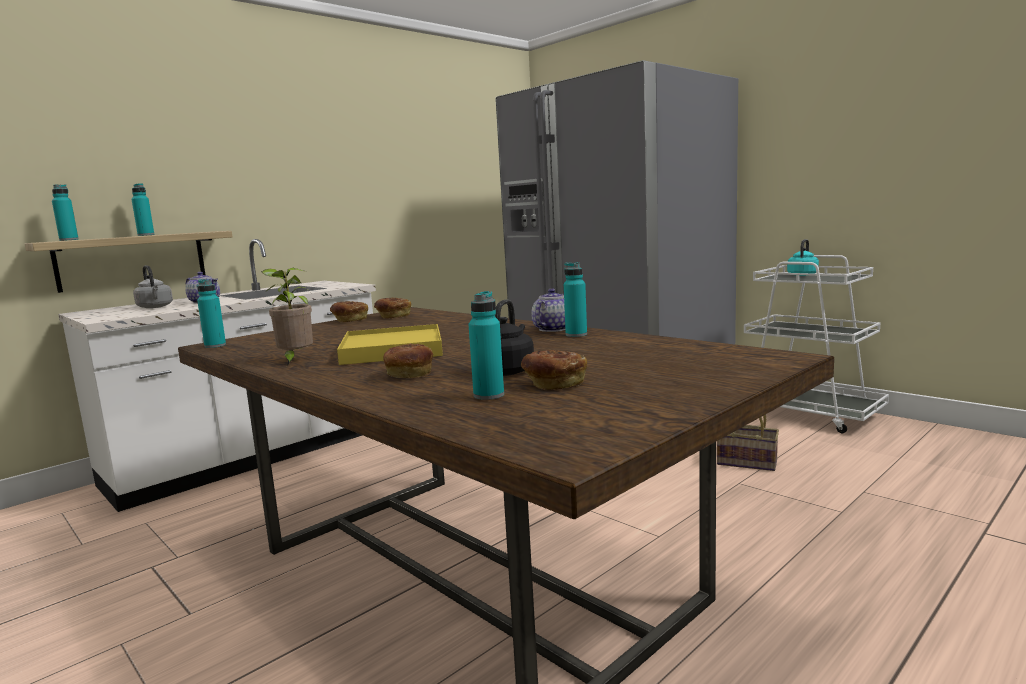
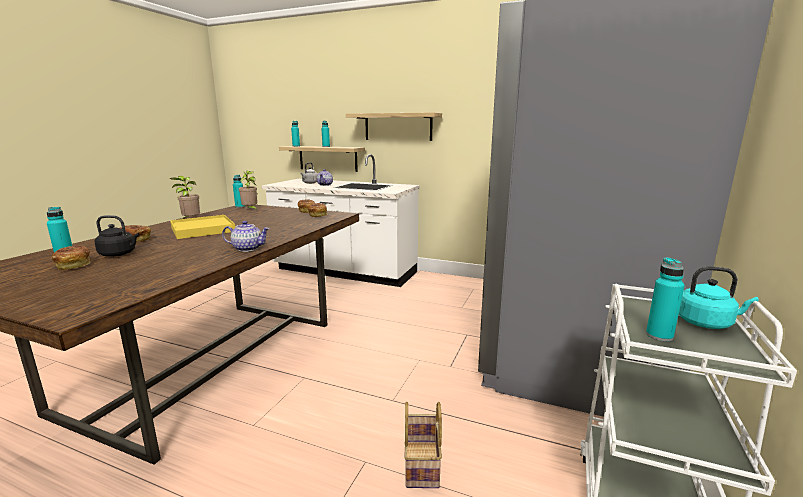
camera: 65 degrees right, 5 degrees up
turquoise bottle [564,262,587,337] -> turquoise bottle moved to [646,257,685,342]
none -> potted plant [239,171,257,210]
none -> shelf [346,112,442,141]

